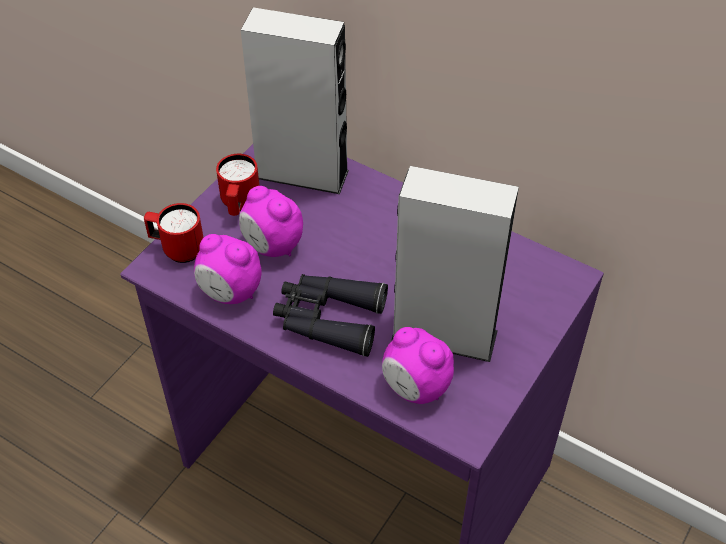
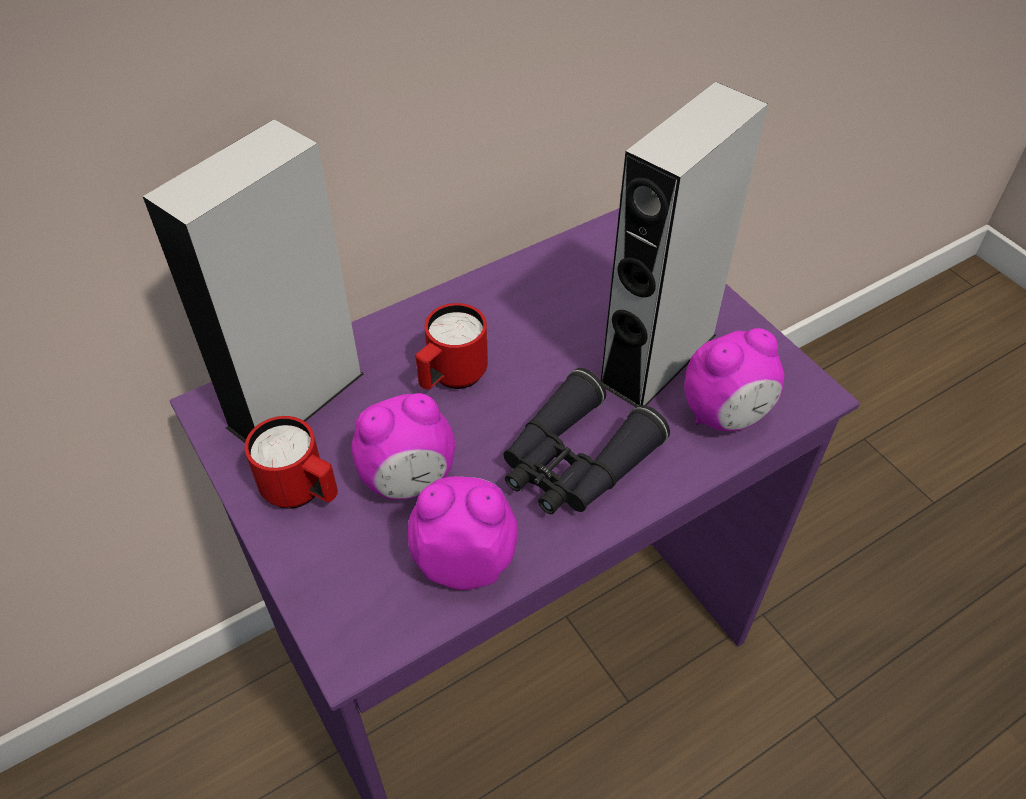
camera: 65 degrees left, 0 degrees up
red mug [144,203,204,263] -> red mug moved to [415,303,488,390]
alarm clock [194,234,262,304] -> alarm clock turned 135 degrees counterclockwise [408,476,518,590]

